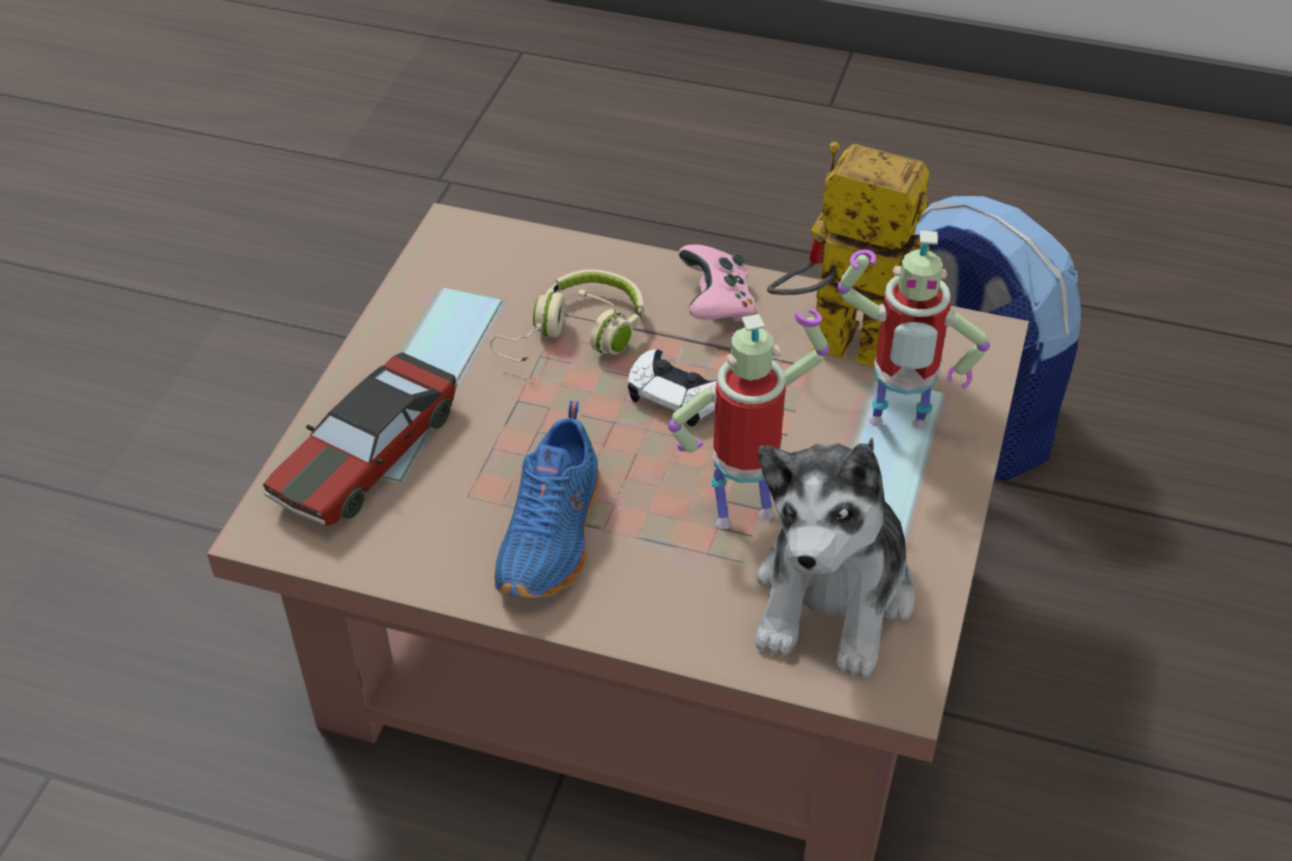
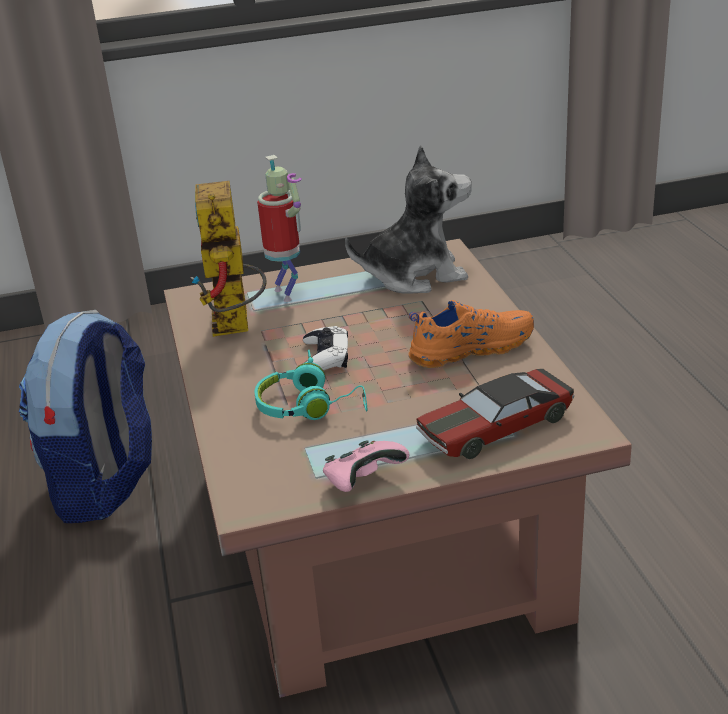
camera: 120 degrees left, 15 degrees down
toy car [263,352,457,526] -> toy car turned 150 degrees clockwise [416,369,574,459]
beige headphones [490,269,643,362] -> turquoise headphones [255,349,368,420]
blue shoe [494,401,599,598] -> orange shoe [408,300,534,368]
toy robot [668,308,830,529] -> none
pink game controller [679,244,756,322] -> pink game controller moved to [323,440,410,492]

